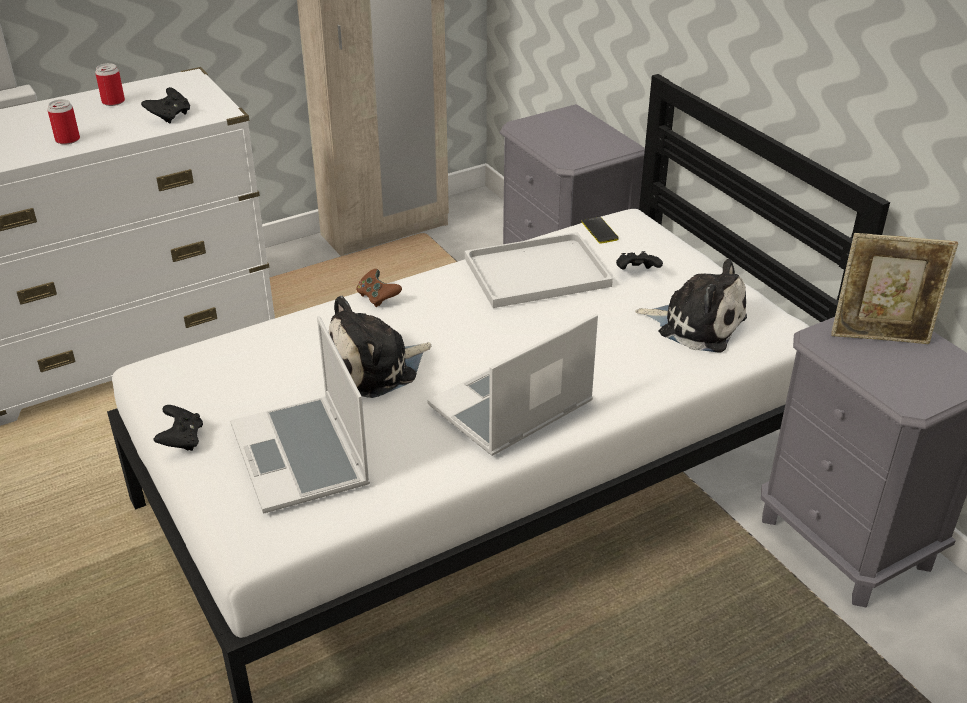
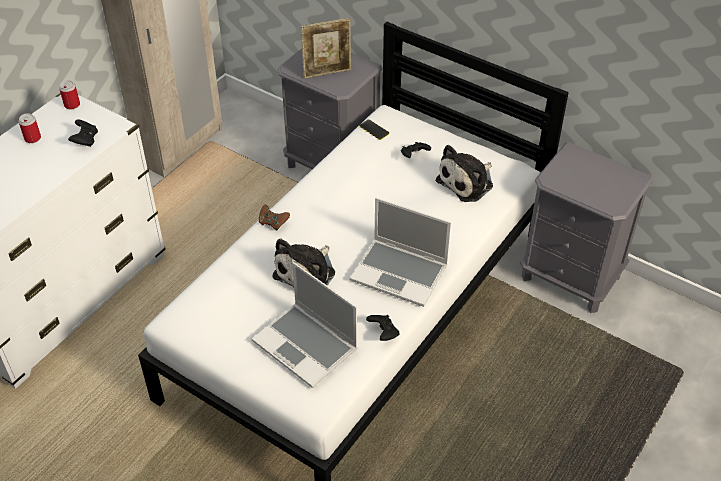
camera: 25 degrees left, 10 degrees up
can [47,99,80,144] -> can moved to [59,80,80,109]
black game controller [154,405,203,451] -> black game controller moved to [366,315,399,341]
laptop [427,313,598,456] -> laptop turned 90 degrees counterclockwise [350,198,451,307]
white tray [465,232,613,308] -> none
plush toy [635,259,747,352] -> plush toy turned 135 degrees clockwise [436,145,493,202]
picture frame [831,233,958,344] -> picture frame moved to [301,18,351,79]

